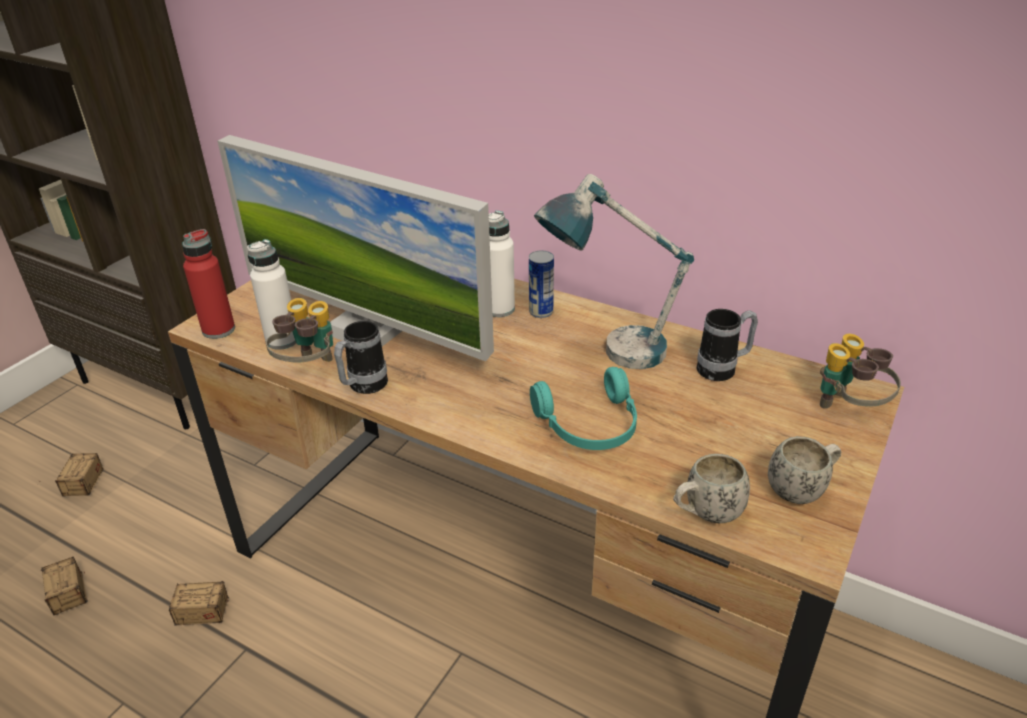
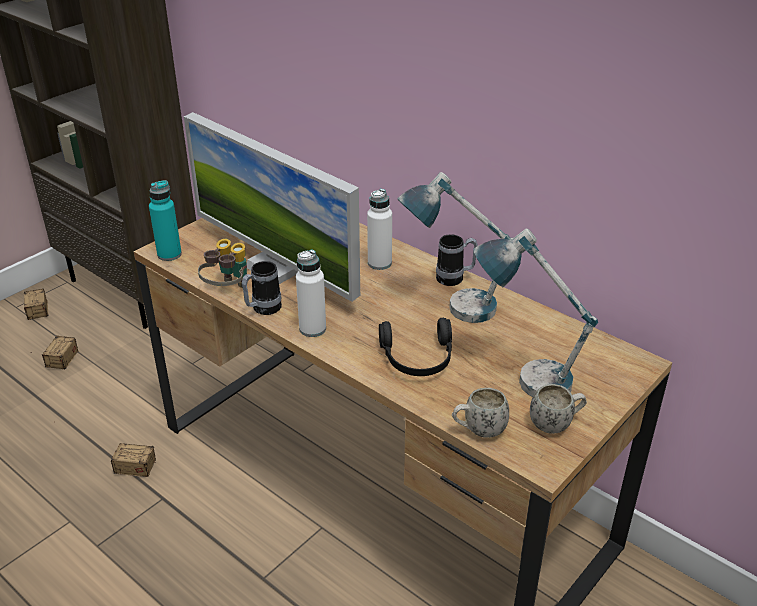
camera: 10 degrees right, 0 degrees up
storage box [40,557,88,615] -> storage box moved to [24,289,49,320]
red bottle [182,229,235,339] -> turquoise bottle [149,180,182,261]
white bottle [247,239,296,350] -> white bottle moved to [296,250,326,337]
can [529,251,554,318] -> none
turquoise headphones [530,367,637,450] -> black headphones [379,318,452,376]
mug [696,309,758,381] -> mug moved to [436,234,478,286]
binoculars [820,333,901,409] -> none
none -> table lamp [473,229,598,397]

